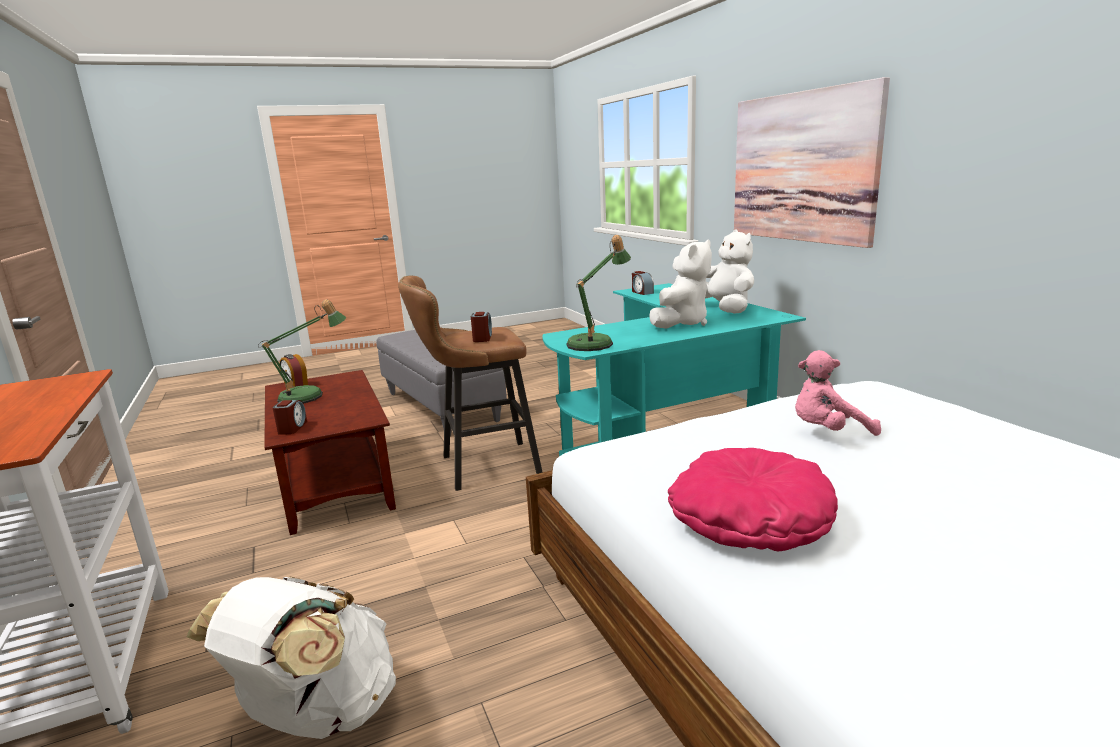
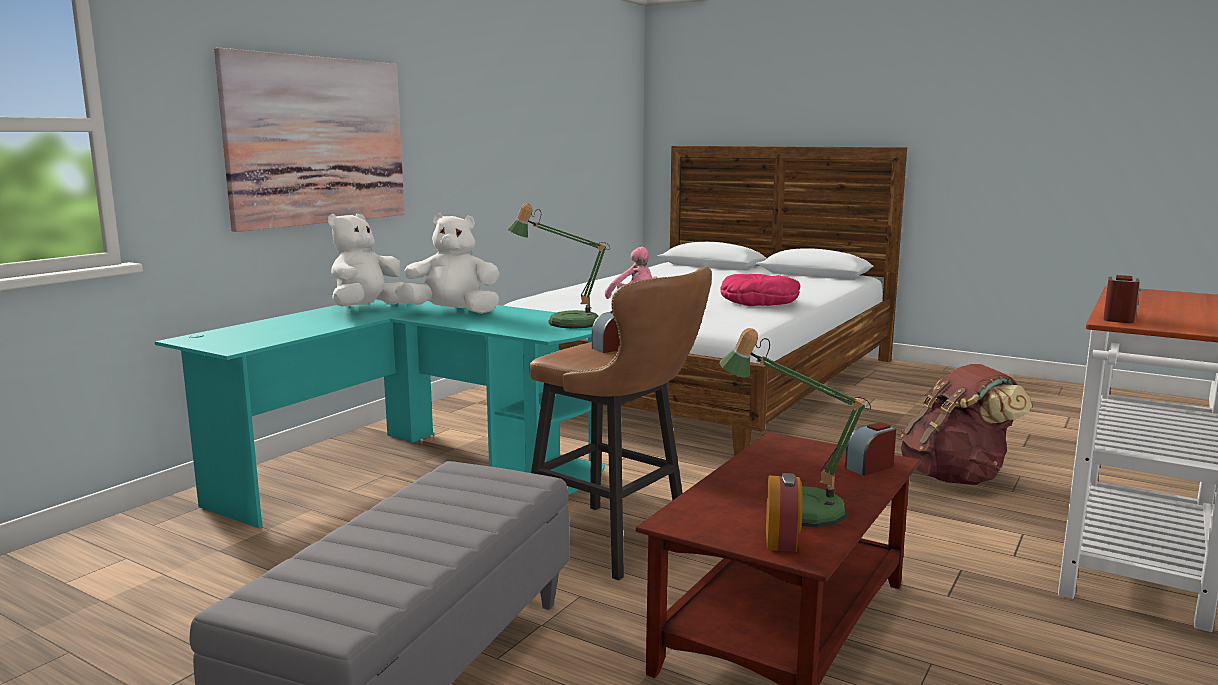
camera: 125 degrees left, 5 degrees down
white backpack [186,576,396,739] -> brown backpack [900,364,1032,485]
alarm clock [632,271,654,295] -> alarm clock moved to [1104,275,1140,323]

